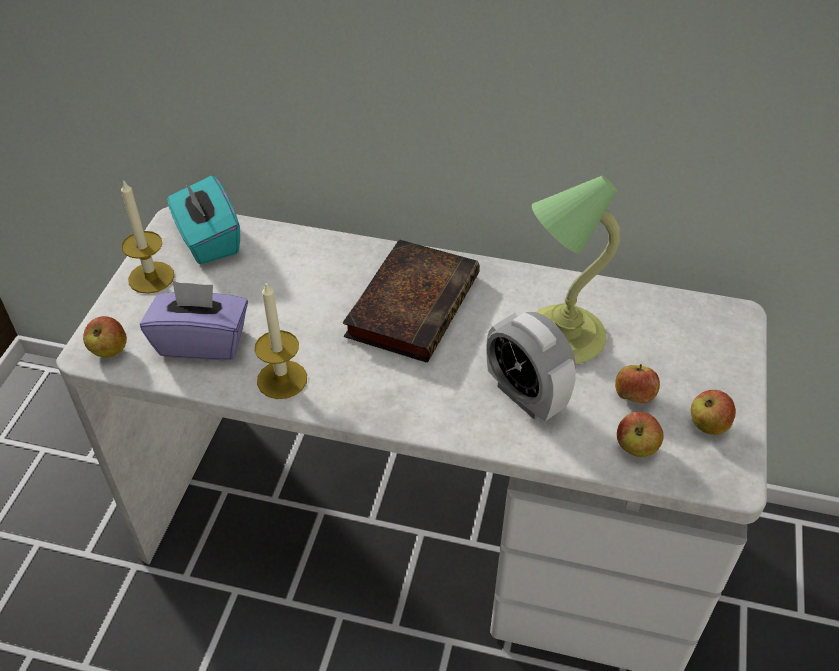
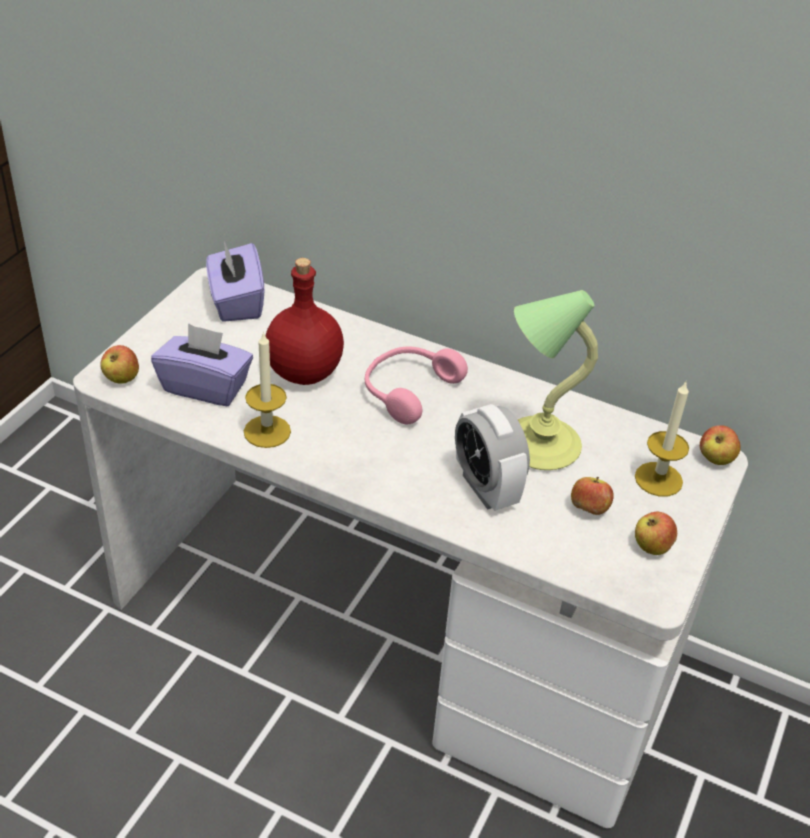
camera: 10 degrees right, 5 degrees down
candle [121,179,174,294] -> candle moved to [635,382,689,497]
turquoise tissue box [167,175,240,264] -> purple tissue box [206,241,264,322]
book [343,239,480,363] -> pink headphones [365,346,468,425]
apple [617,412,663,457] -> apple moved to [700,425,741,465]
none -> red bottle [265,258,344,385]

